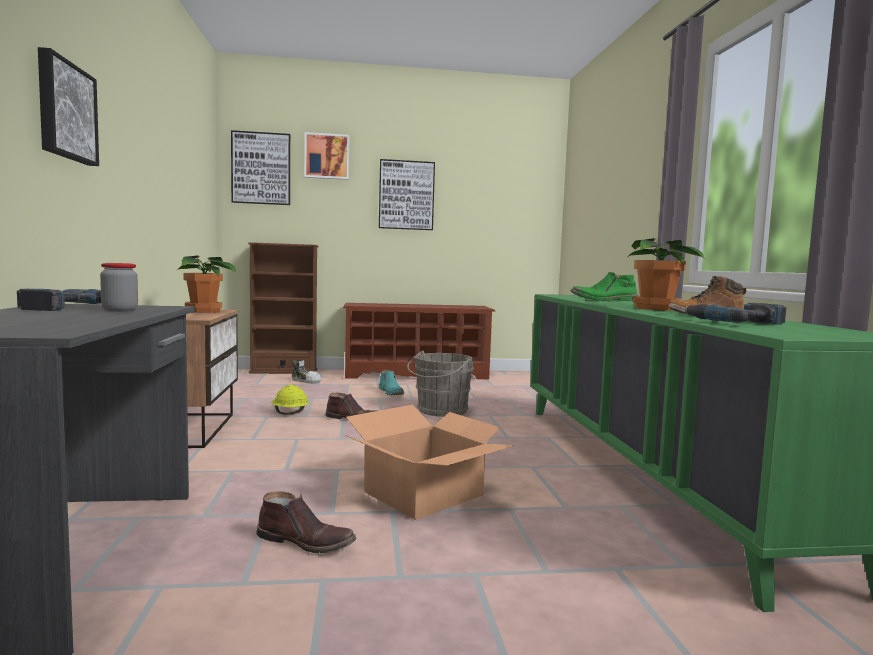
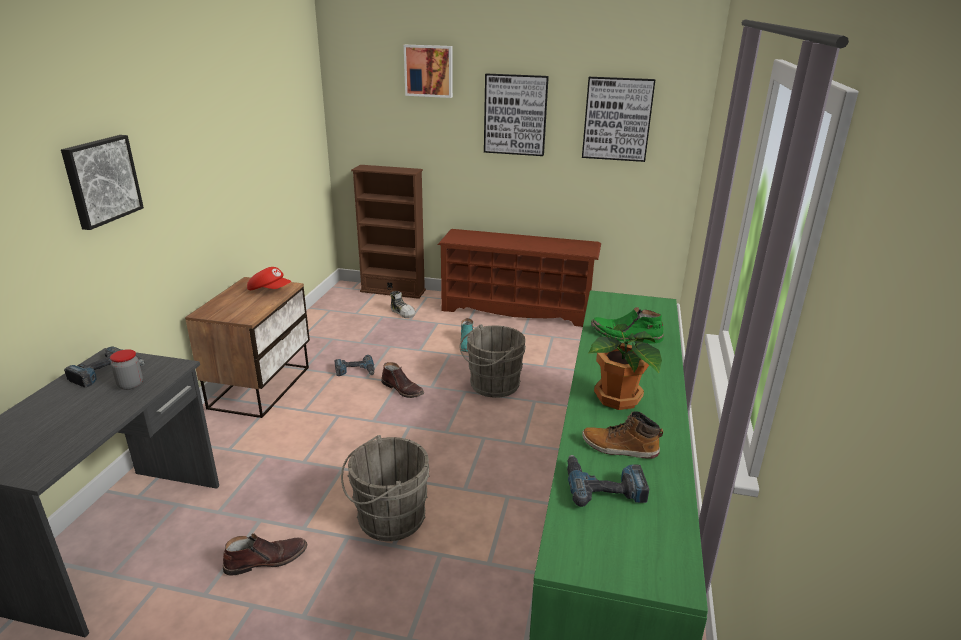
camera: 20 degrees right, 20 degrees up
potted plant [177,255,236,313] -> red cap [247,267,291,290]
picture [231,130,290,205] -> picture moved to [582,77,655,162]
brown boot [256,491,356,553] -> brown boot turned 60 degrees counterclockwise [223,533,307,575]
yellow hard hat [271,385,309,415] -> power drill [334,355,374,376]
cardboard box [345,405,515,520] -> grey bucket [341,435,429,541]

